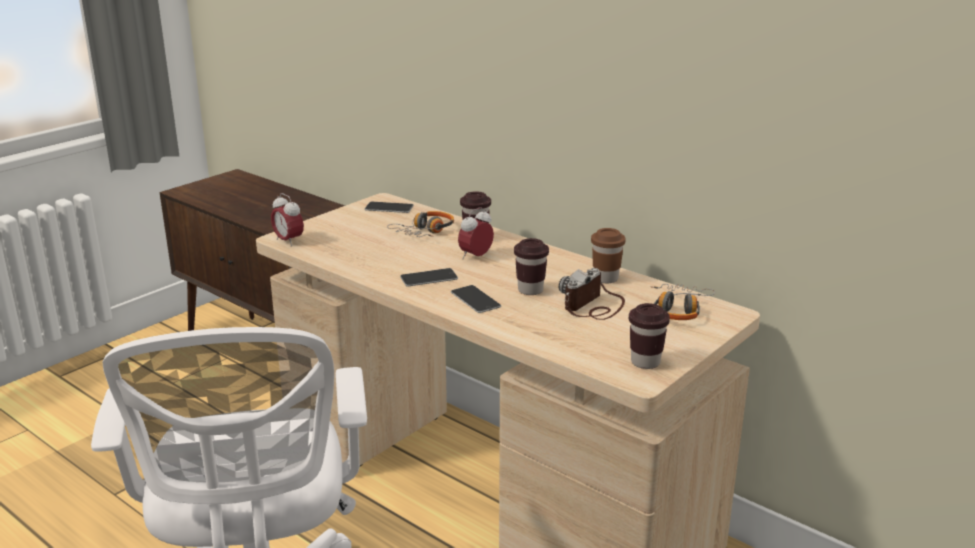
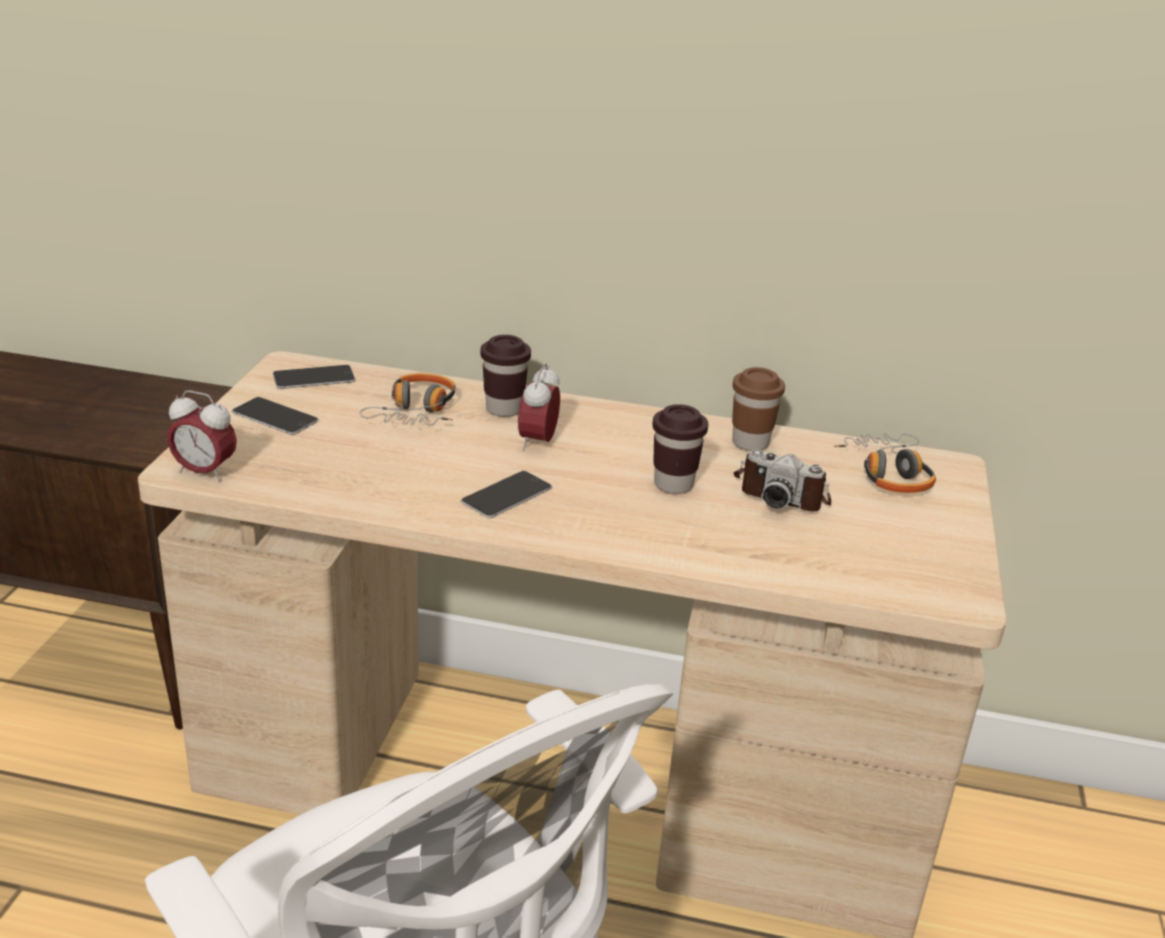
camera: 30 degrees left, 5 degrees up
phone [451,285,501,313] -> phone moved to [232,397,319,435]
camera [559,268,625,320] -> camera turned 75 degrees counterclockwise [733,449,831,512]
brown cup [629,303,670,369] -> none

